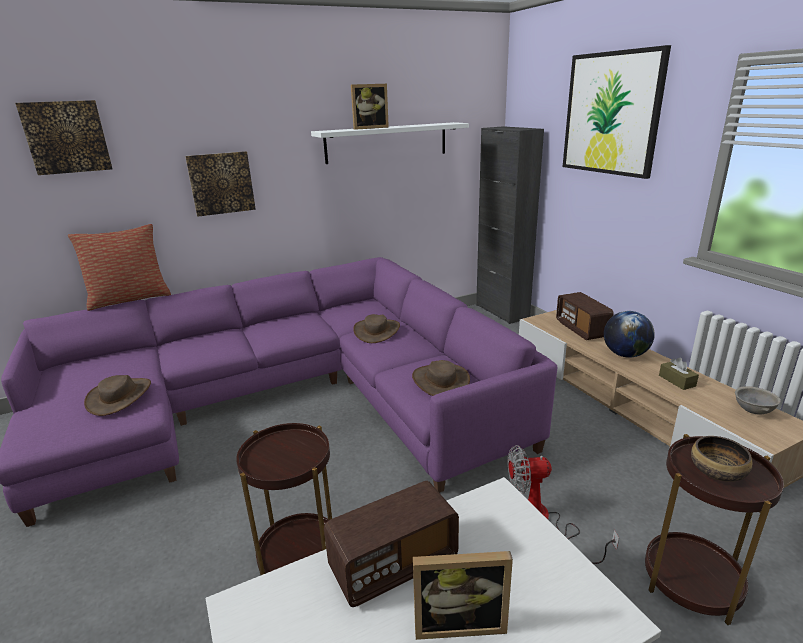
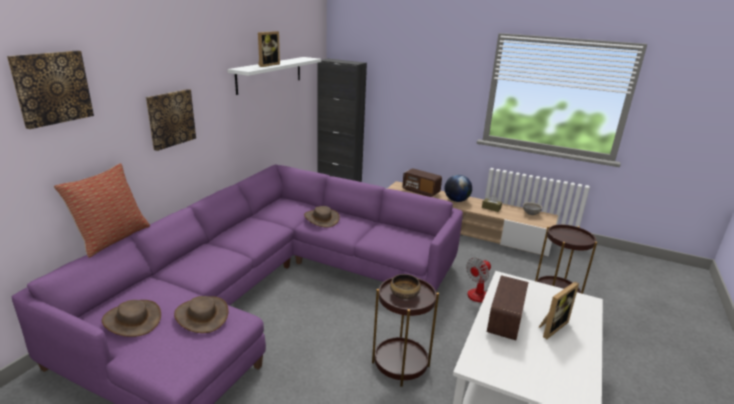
camera: 40 degrees left, 0 degrees up
brown hat [412,360,470,396] -> brown hat moved to [102,300,161,337]
picture [563,45,671,179] -> none
bowl [691,436,752,482] -> bowl moved to [390,274,421,299]

